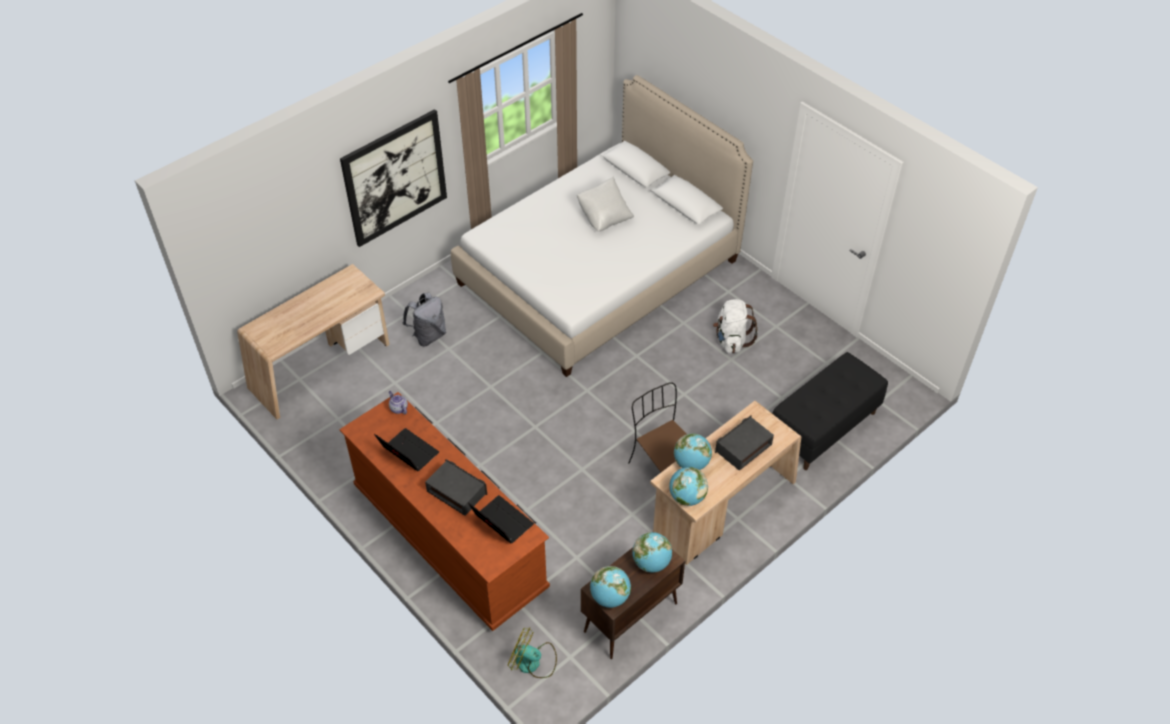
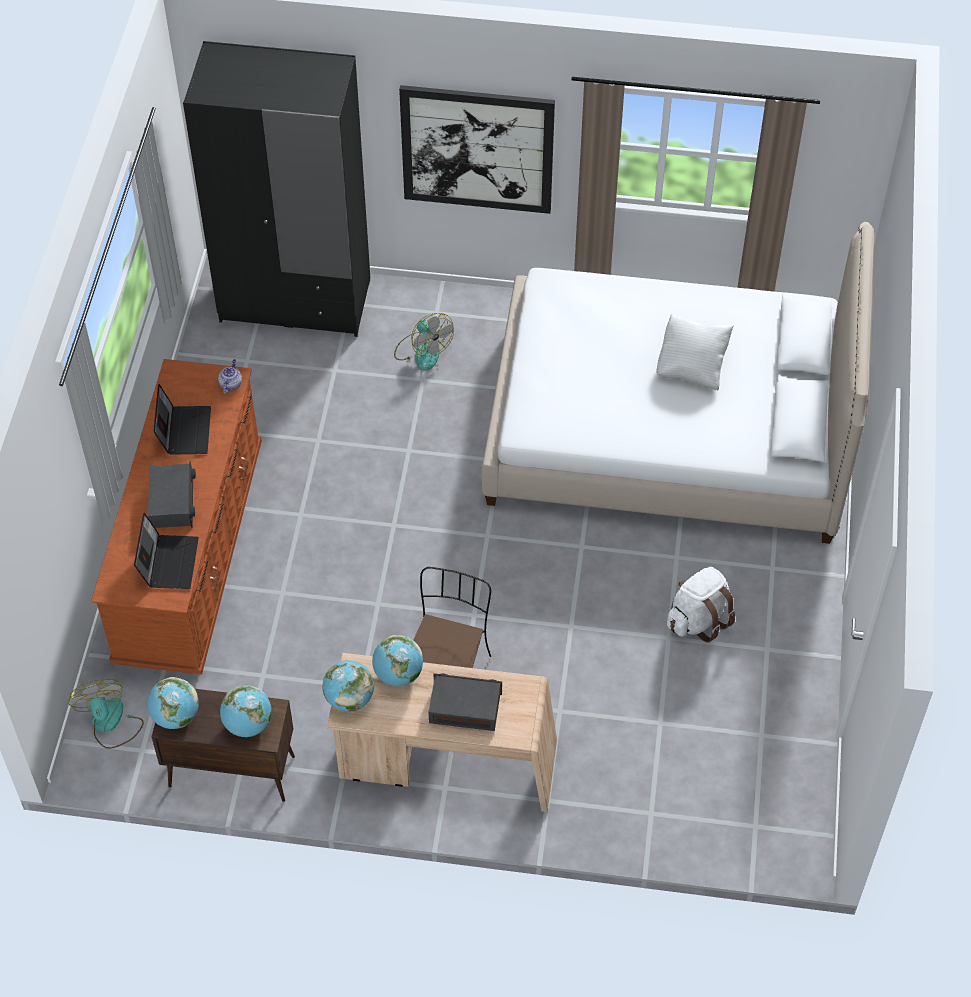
camera: 50 degrees right, 5 degrees up
beige desk [237,264,390,419] -> black wardrobe [183,41,370,337]
grey backpack [403,292,446,346] -> fan [394,313,454,371]
black bench [772,352,888,470] -> none

